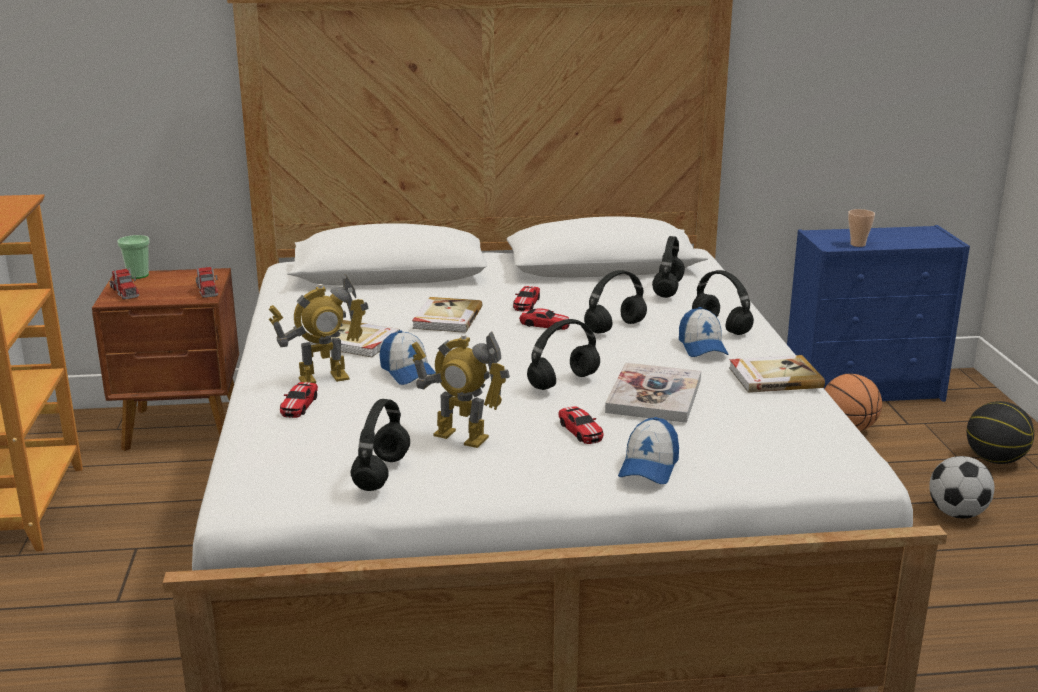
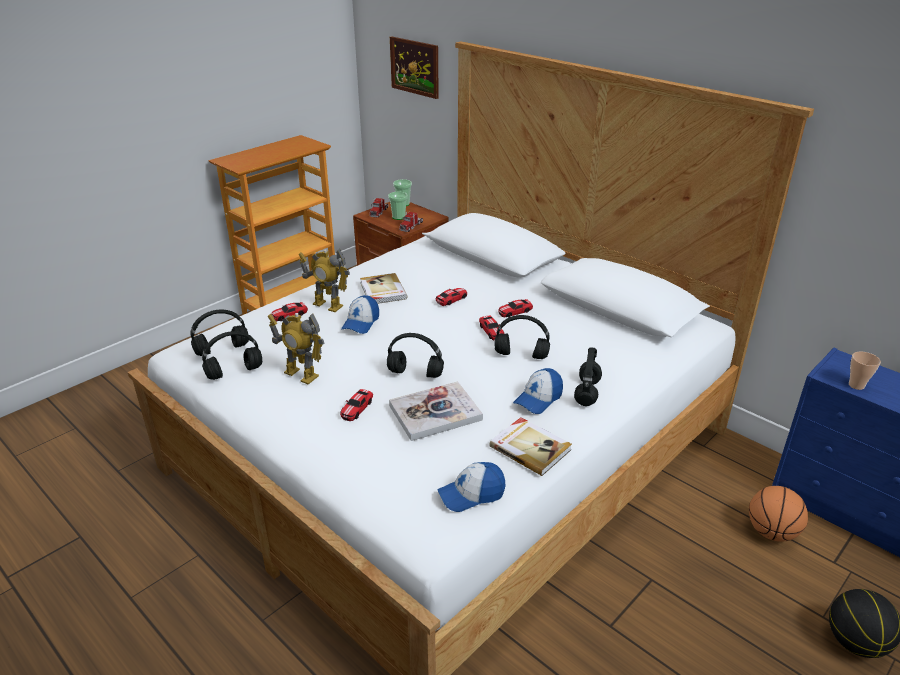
camera: 50 degrees right, 10 degrees up
book [412,297,482,333] -> toy car [436,288,467,306]
toy robot [412,331,510,448] -> toy robot turned 45 degrees counterclockwise [268,313,324,385]
cap [618,417,679,484] -> cap moved to [438,462,506,512]
black headphones [652,236,685,298] -> black headphones moved to [191,309,249,356]
football [929,456,994,519] -> none
none -> cup [388,192,408,220]
none -> picture [390,36,439,99]

